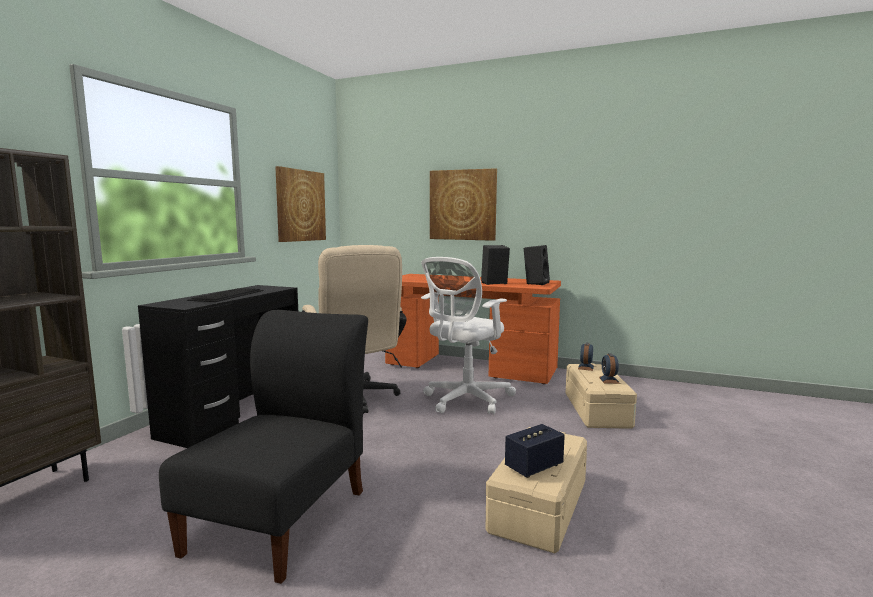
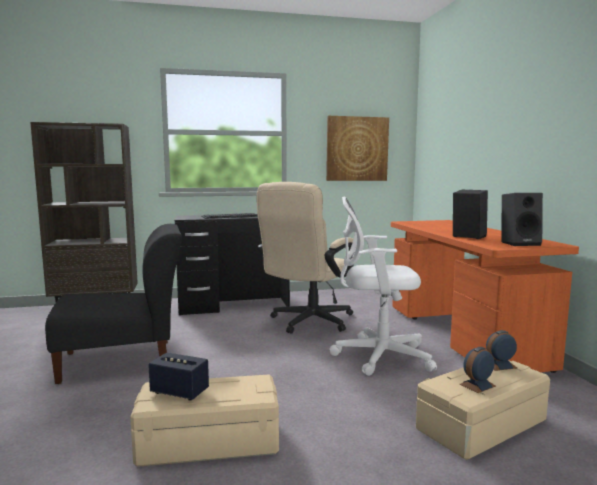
camera: 55 degrees right, 0 degrees up
picture [430,168,497,241] -> none

